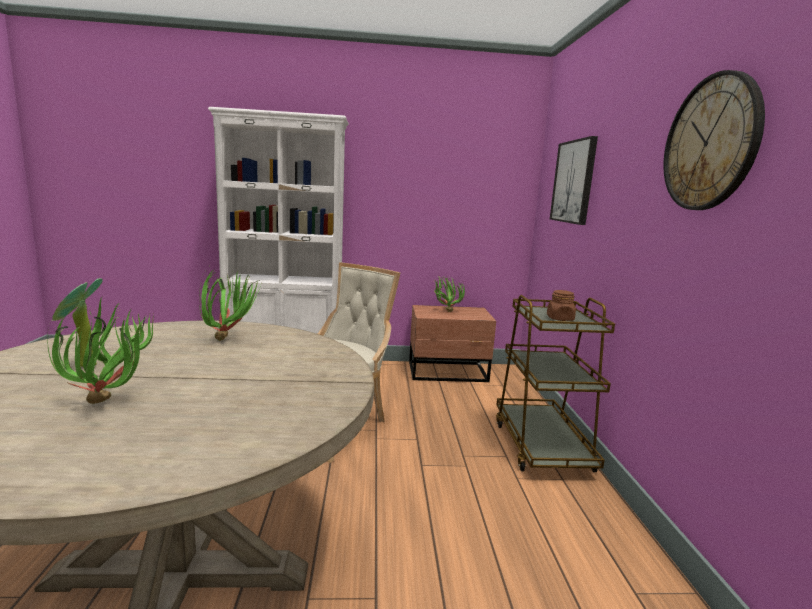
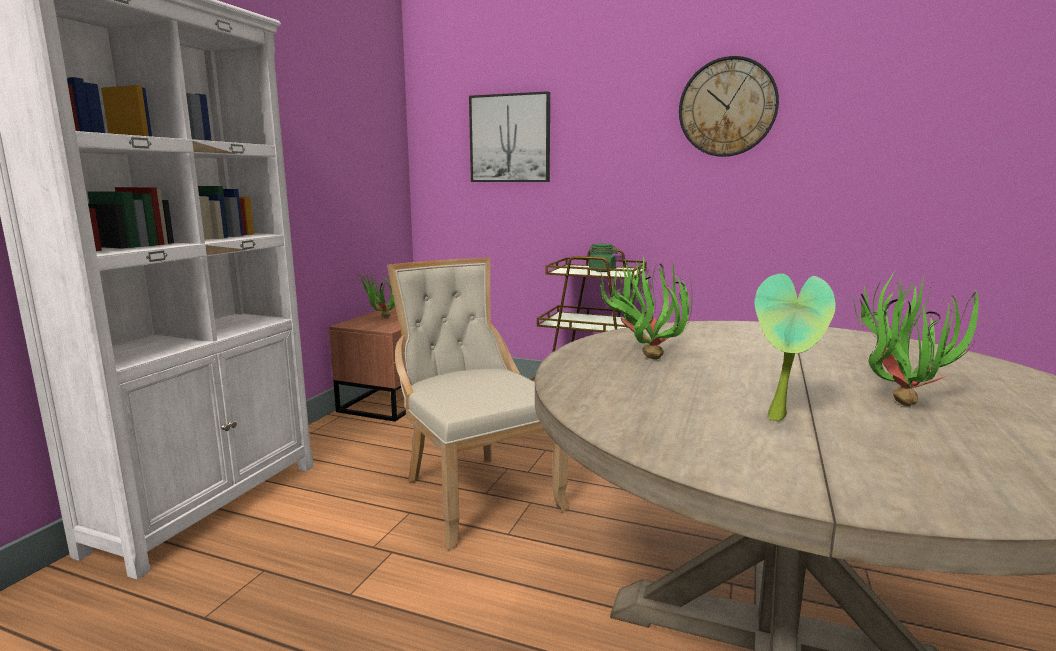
camera: 65 degrees left, 0 degrees up
brown jar [547,290,576,321] -> green jar [588,243,618,272]

